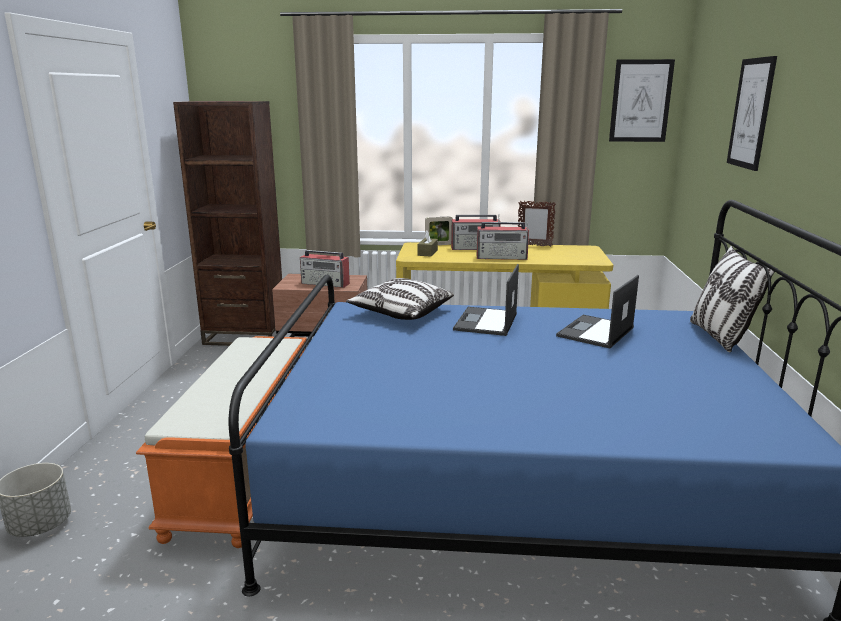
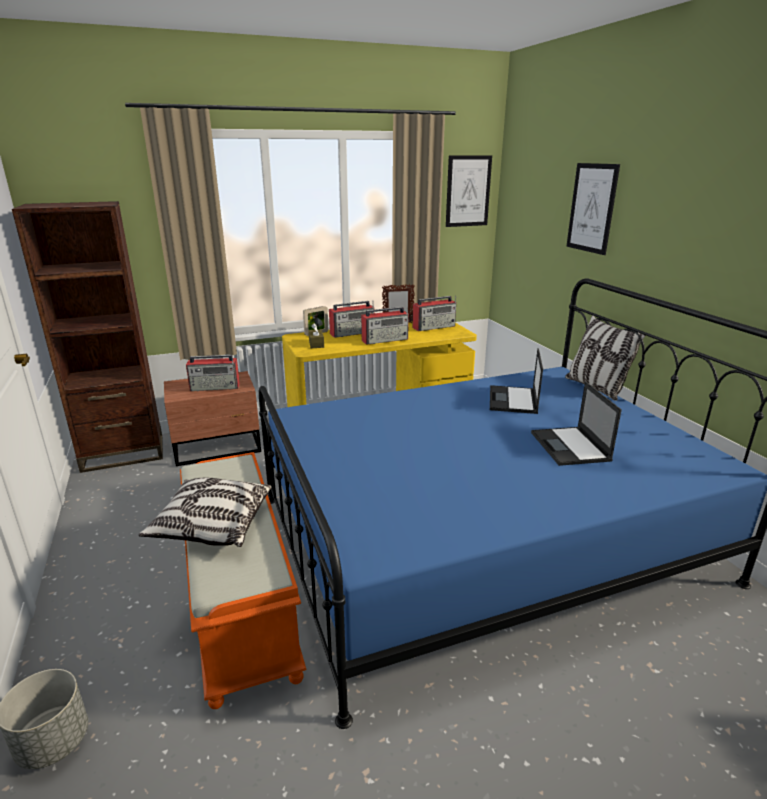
camera: 25 degrees left, 5 degrees up
pillow [346,278,454,320] -> pillow moved to [139,478,271,547]
laptop [453,264,519,336] -> laptop moved to [531,381,622,466]
none -> radio [413,296,456,331]

